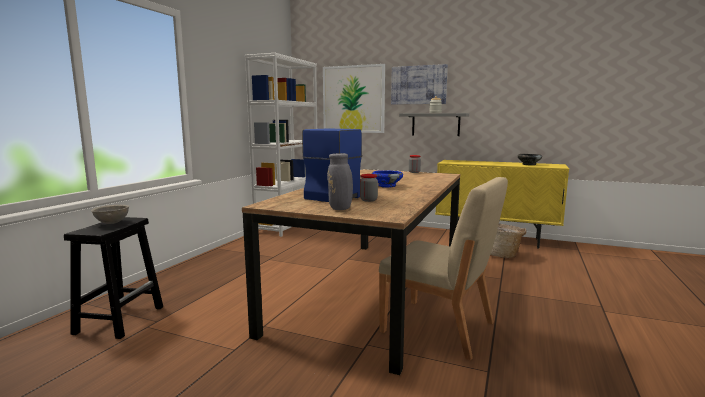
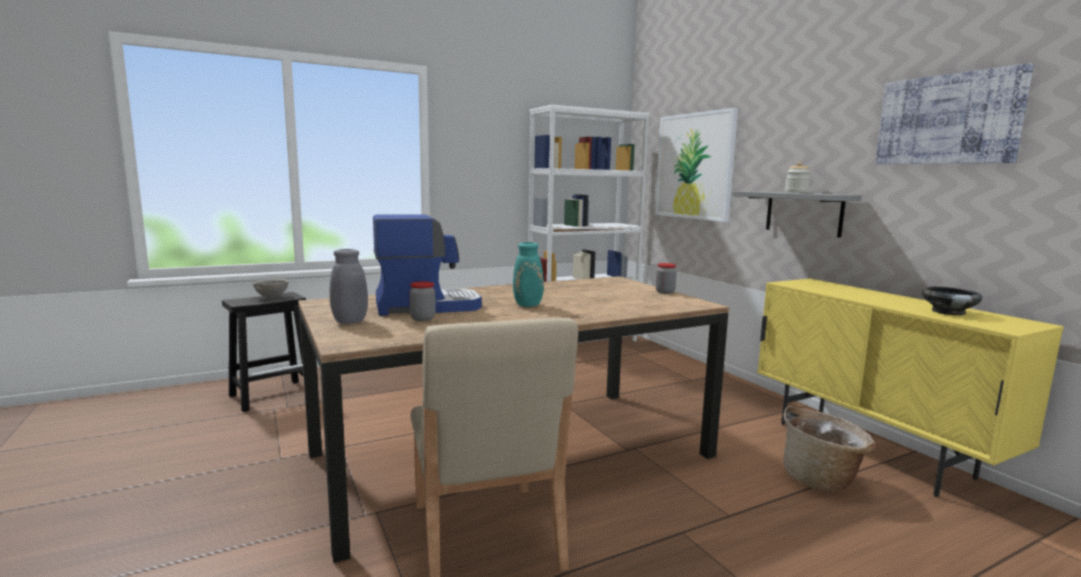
camera: 40 degrees right, 0 degrees up
blue bowl [372,170,403,188] -> turquoise vase [513,242,544,307]
picture [391,64,448,105] -> picture moved to [875,63,1034,164]

